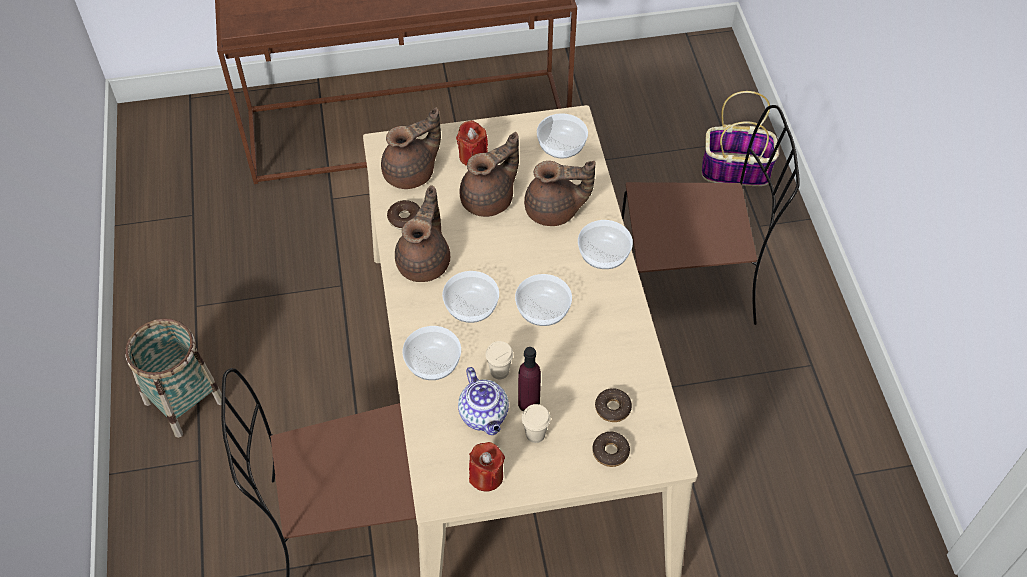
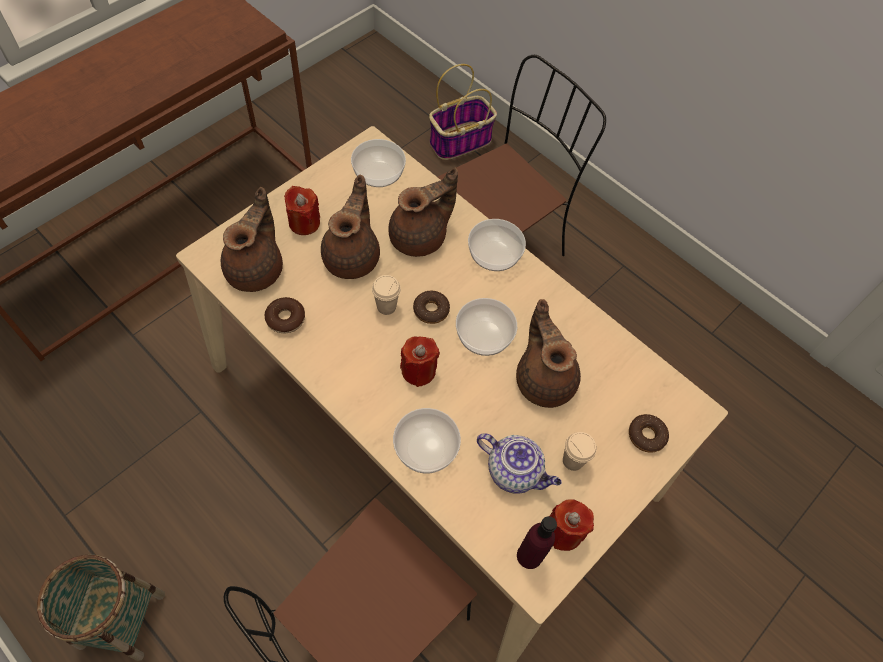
camera: 40 degrees left, 5 degrees up
brown teapot [395,185,450,282] -> brown teapot moved to [516,299,581,408]
bowl [442,271,499,323] -> red candle [400,336,440,387]
beige cup [486,341,513,379] -> beige cup moved to [372,275,401,315]
purple bottle [518,347,541,412] -> purple bottle moved to [517,516,557,569]
donut [595,388,632,422] -> donut moved to [413,291,450,324]

